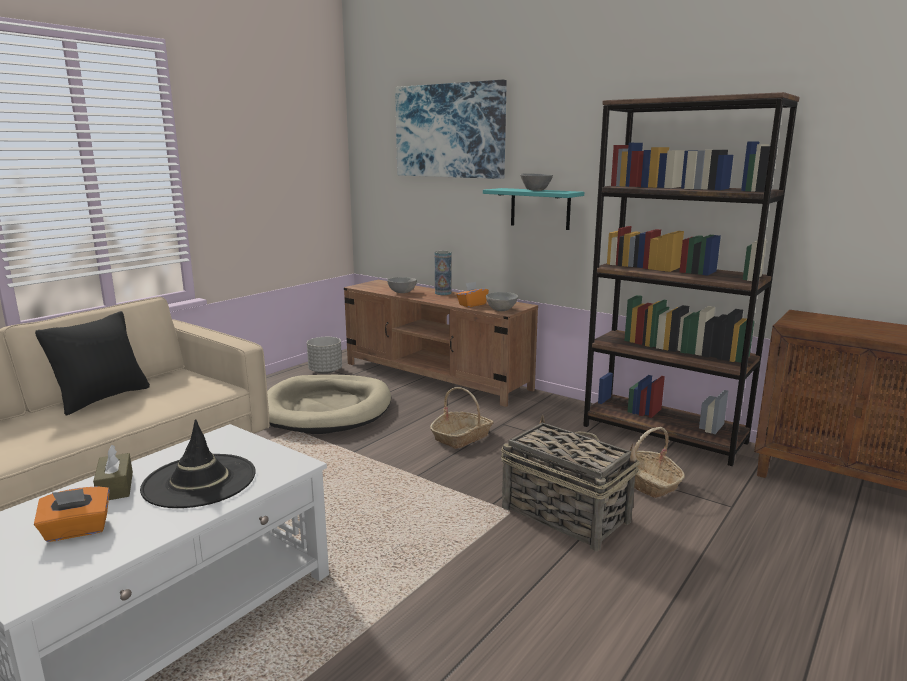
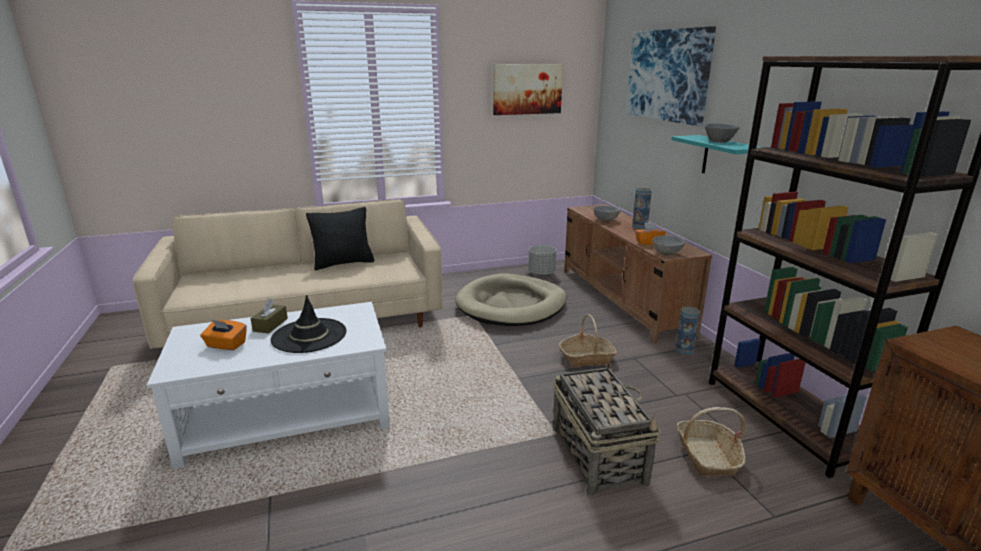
camera: 35 degrees right, 5 degrees up
none -> picture [493,64,563,115]
none -> vase [676,307,700,355]

